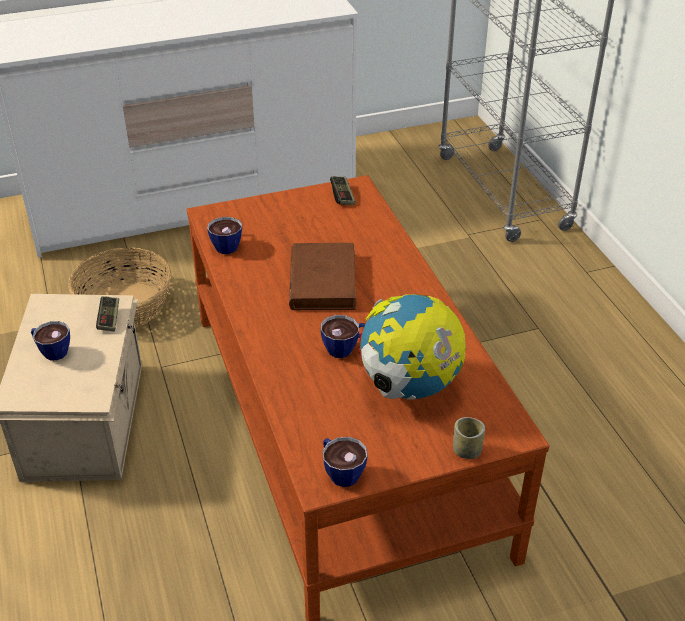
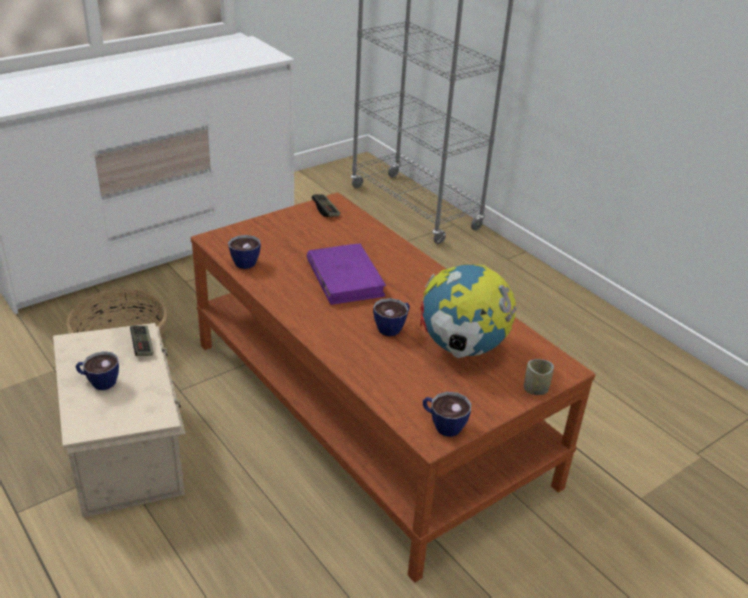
camera: 20 degrees left, 5 degrees down
brown book [289,243,356,310] -> purple book [307,244,386,305]

